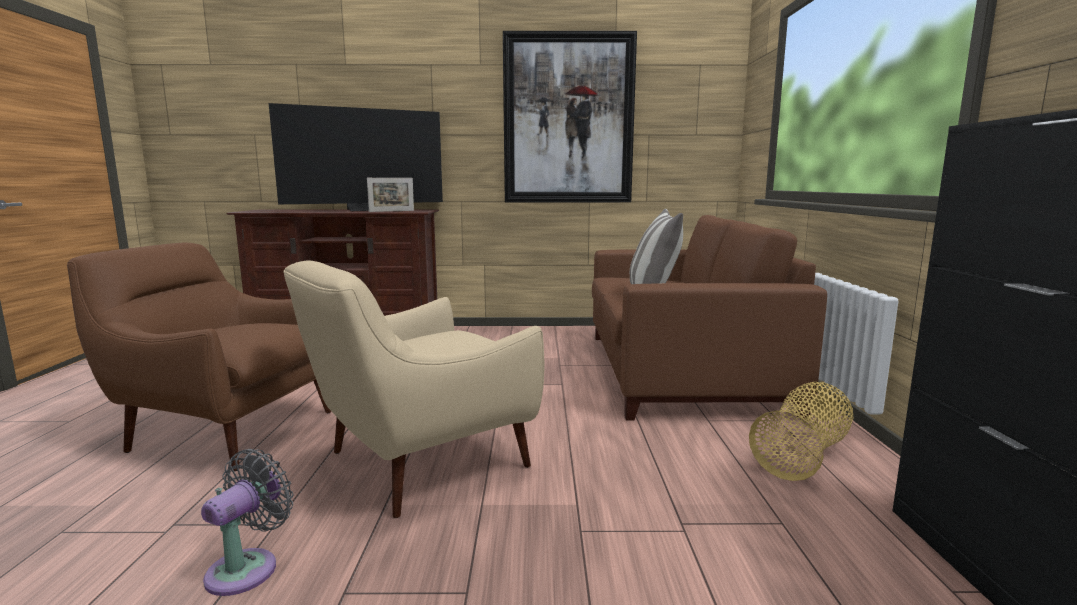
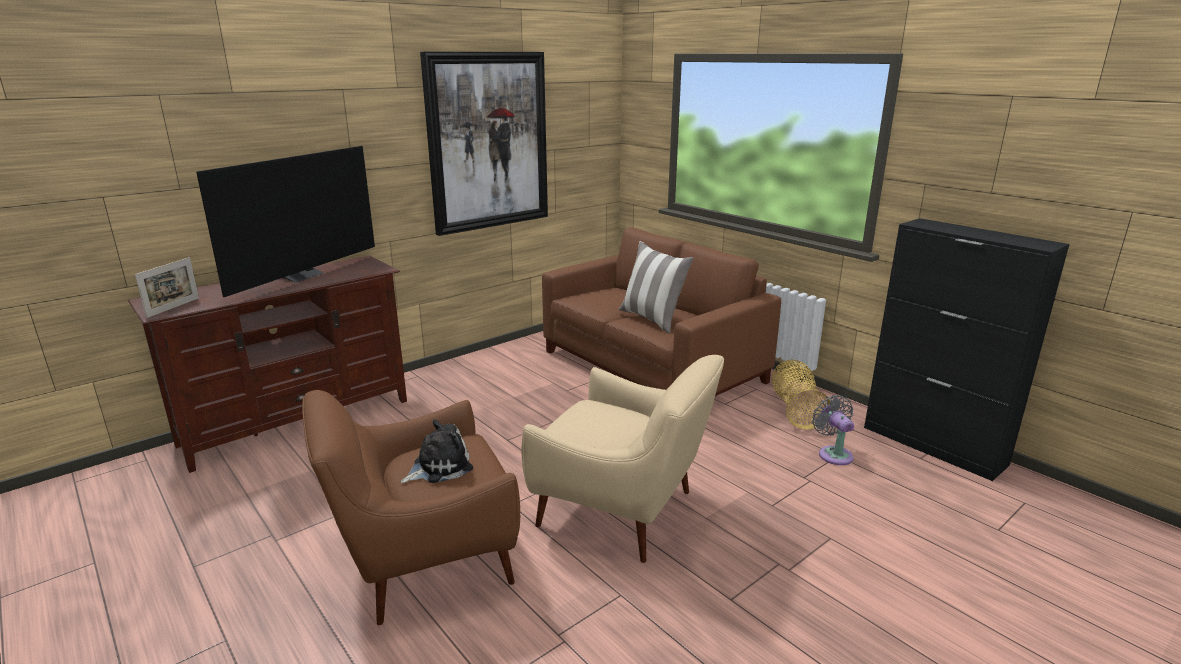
camera: 40 degrees left, 10 degrees up
grey fan [201,449,293,596] -> grey fan moved to [812,395,854,465]
beige armchair [283,261,544,518] -> beige armchair turned 75 degrees counterclockwise [522,355,724,563]
picture frame [367,178,414,212] -> picture frame moved to [135,257,199,318]
none -> plush toy [400,419,473,483]

